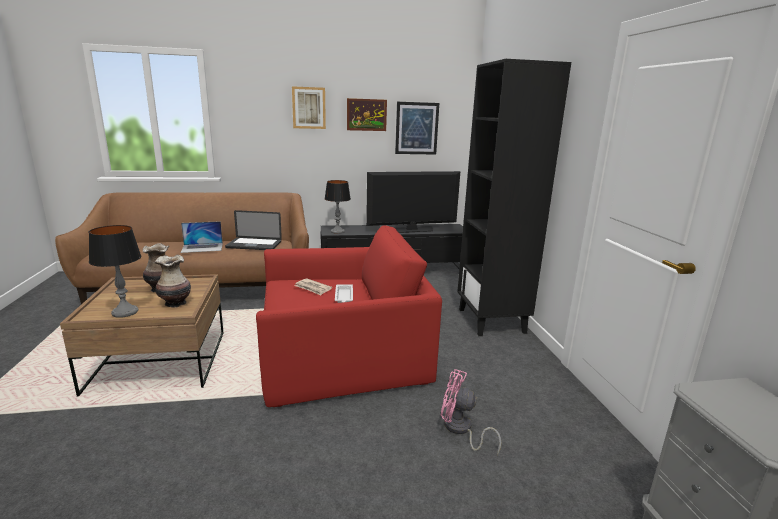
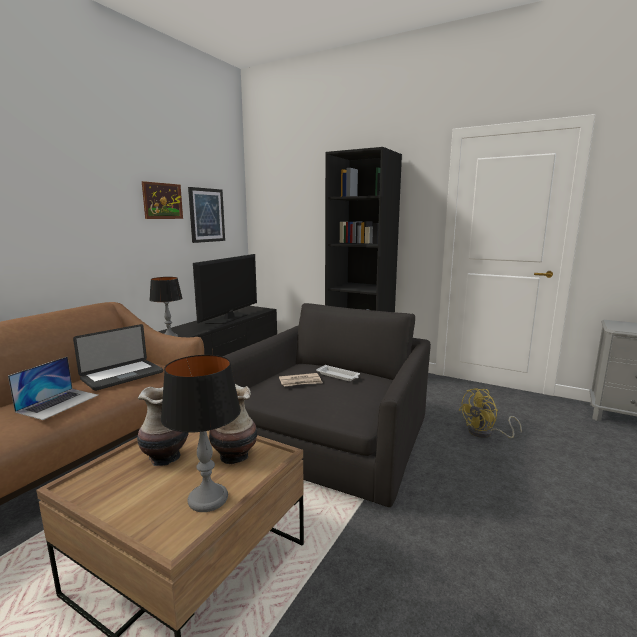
camera: 50 degrees left, 5 degrees down
red armchair [256,225,442,407] -> black armchair [222,303,431,507]
picture [292,86,326,129] -> none
pink fan [441,369,501,455] -> yellow fan [458,388,522,438]

